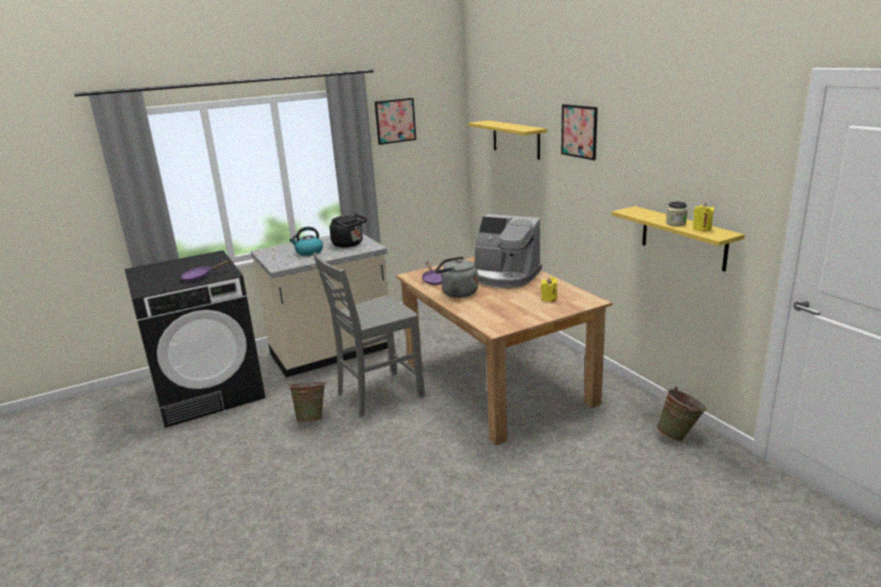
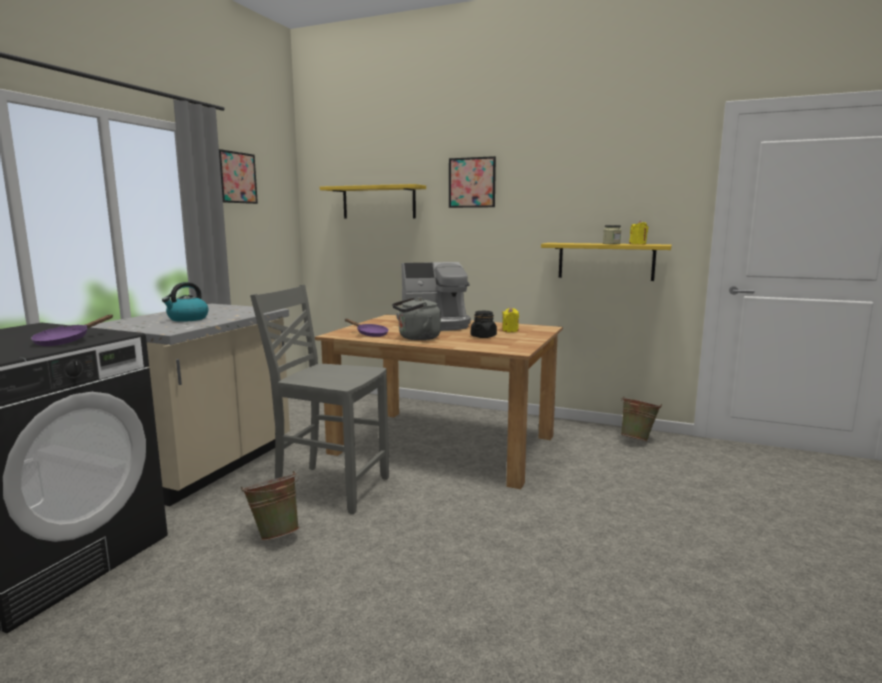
camera: 40 degrees left, 10 degrees down
grey chair [313,252,425,417] -> grey chair turned 90 degrees clockwise [250,285,389,514]
black kettle [330,213,367,248] -> none
none -> black jar [471,311,497,338]

